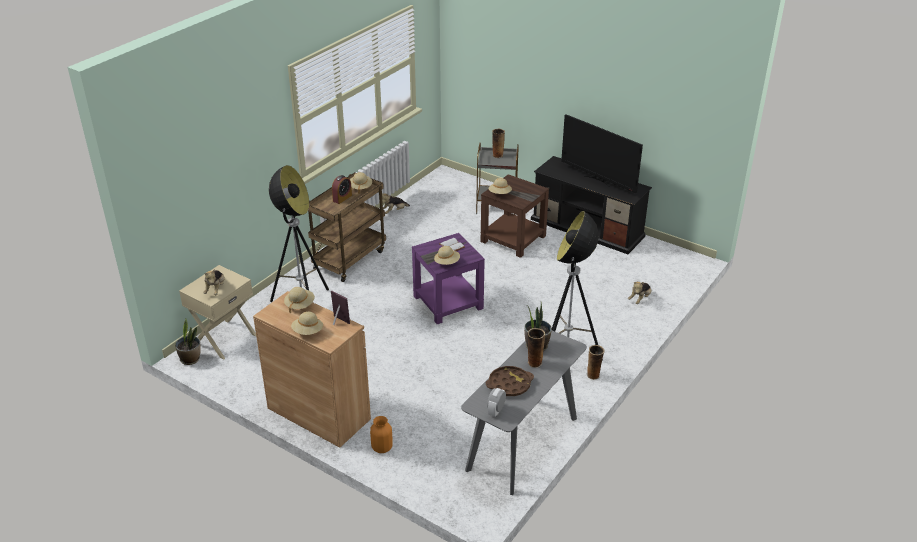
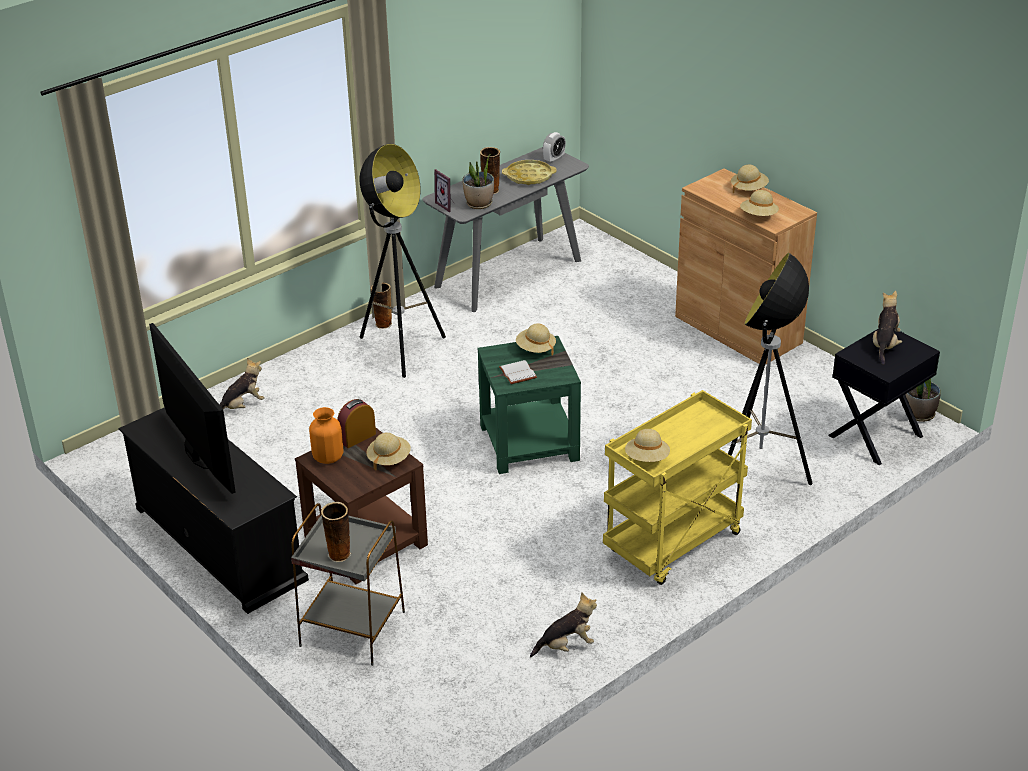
camera: 165 degrees left, 0 degrees up
beige nightstand [179,265,256,360] -> black nightstand [828,329,940,465]
brown cart [308,172,386,282] -> yellow cart [603,390,752,585]
picture frame [331,291,350,325] -> picture frame moved to [435,169,454,212]
alarm clock [332,175,352,204] -> alarm clock moved to [337,399,376,448]
orange vase [370,416,393,453] -> orange vase moved to [309,407,343,464]
purple side table [412,233,485,324] -> green side table [478,336,581,474]
brown tray [486,366,534,396] -> yellow tray [502,160,557,185]

